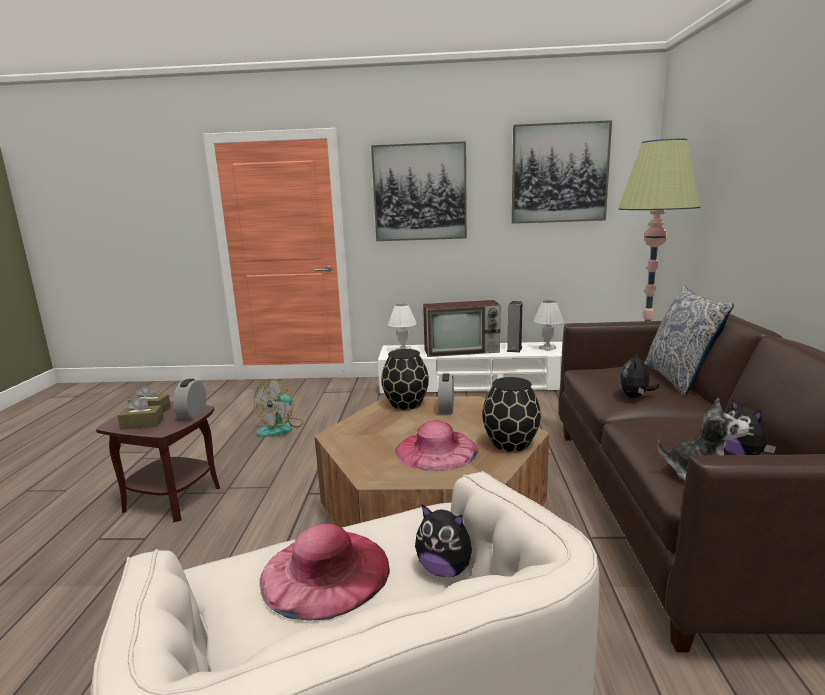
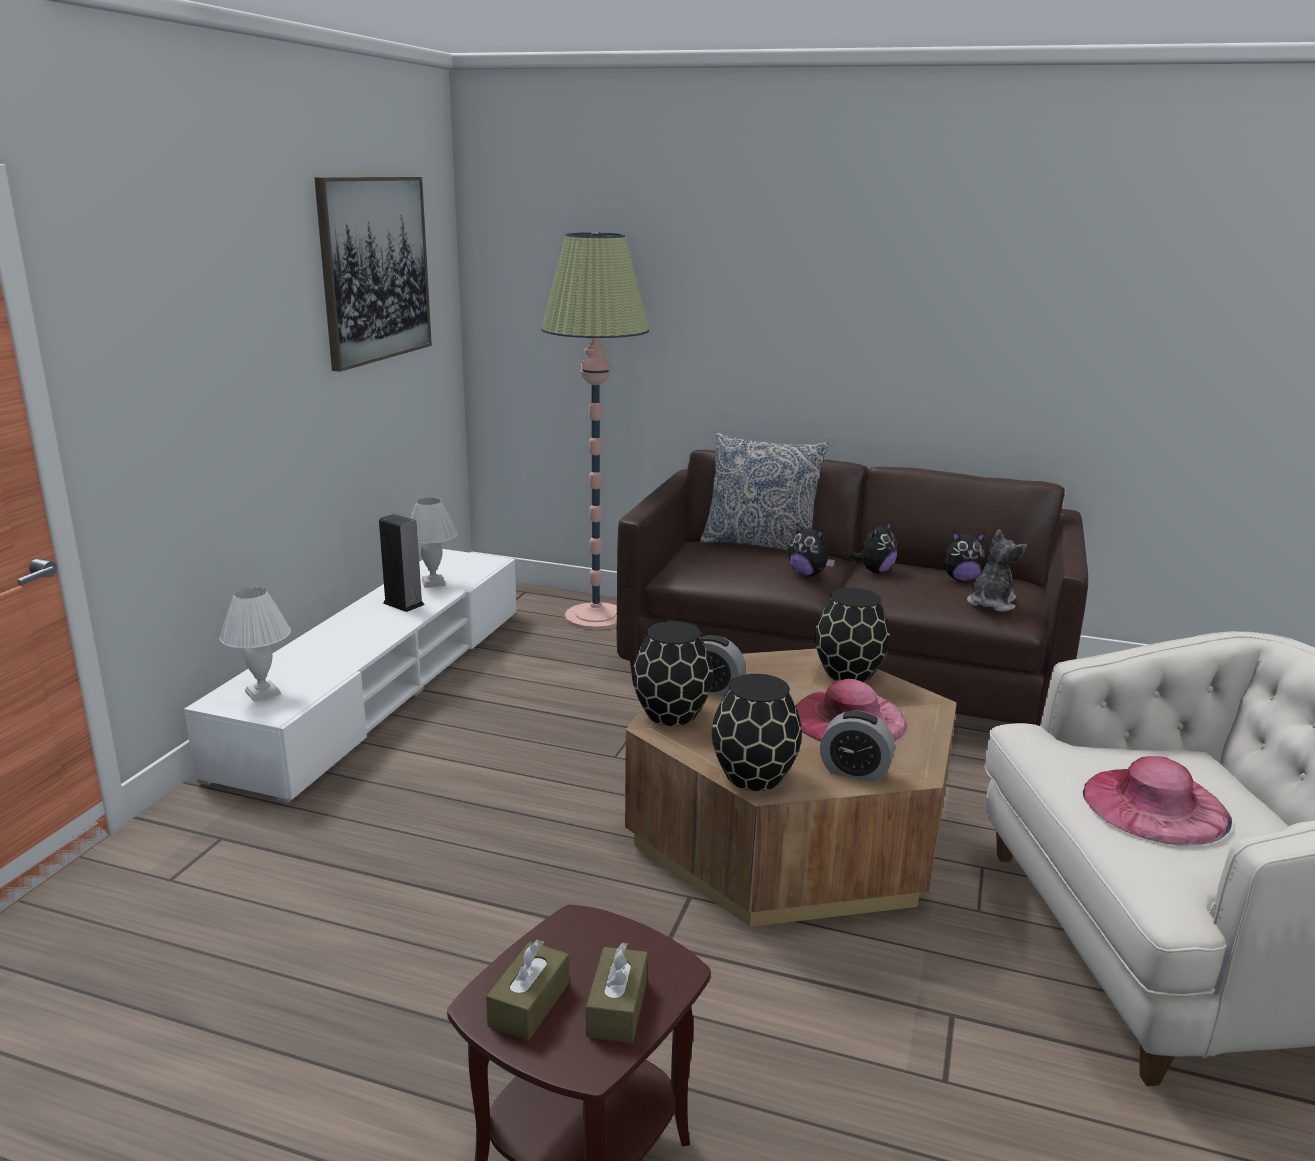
camera: 75 degrees left, 5 degrees up
alarm clock [173,379,206,420] -> alarm clock moved to [820,710,895,782]
fan [254,379,304,437] -> none
picture [371,141,467,241] -> none
plush toy [415,504,475,577] -> plush toy moved to [850,522,897,573]
television [423,300,500,357] -> none
none -> black vase [712,674,802,791]

